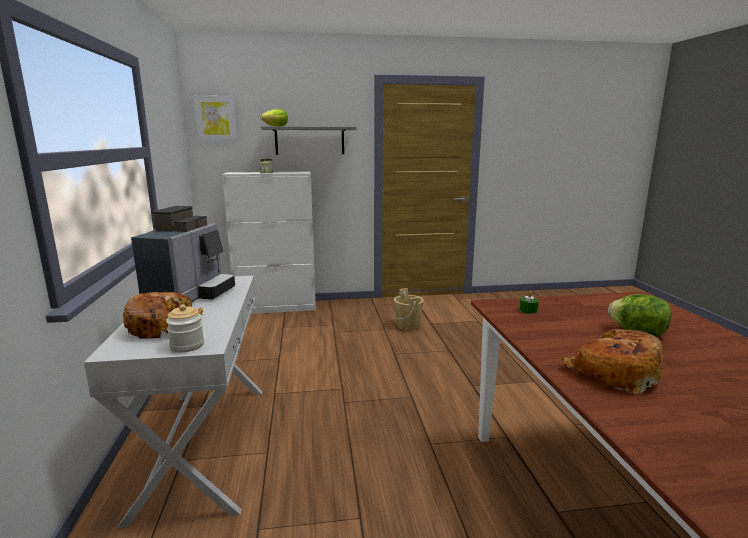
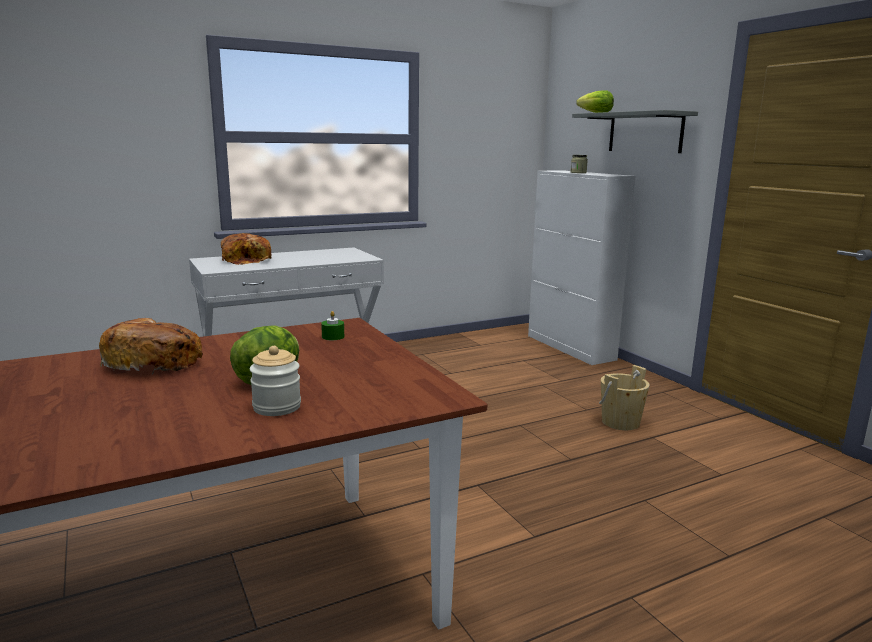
camera: 70 degrees right, 0 degrees up
coffee machine [131,206,235,302] -> none
jar [166,304,204,353] -> jar moved to [250,346,301,416]
picture [194,95,237,141] -> none

